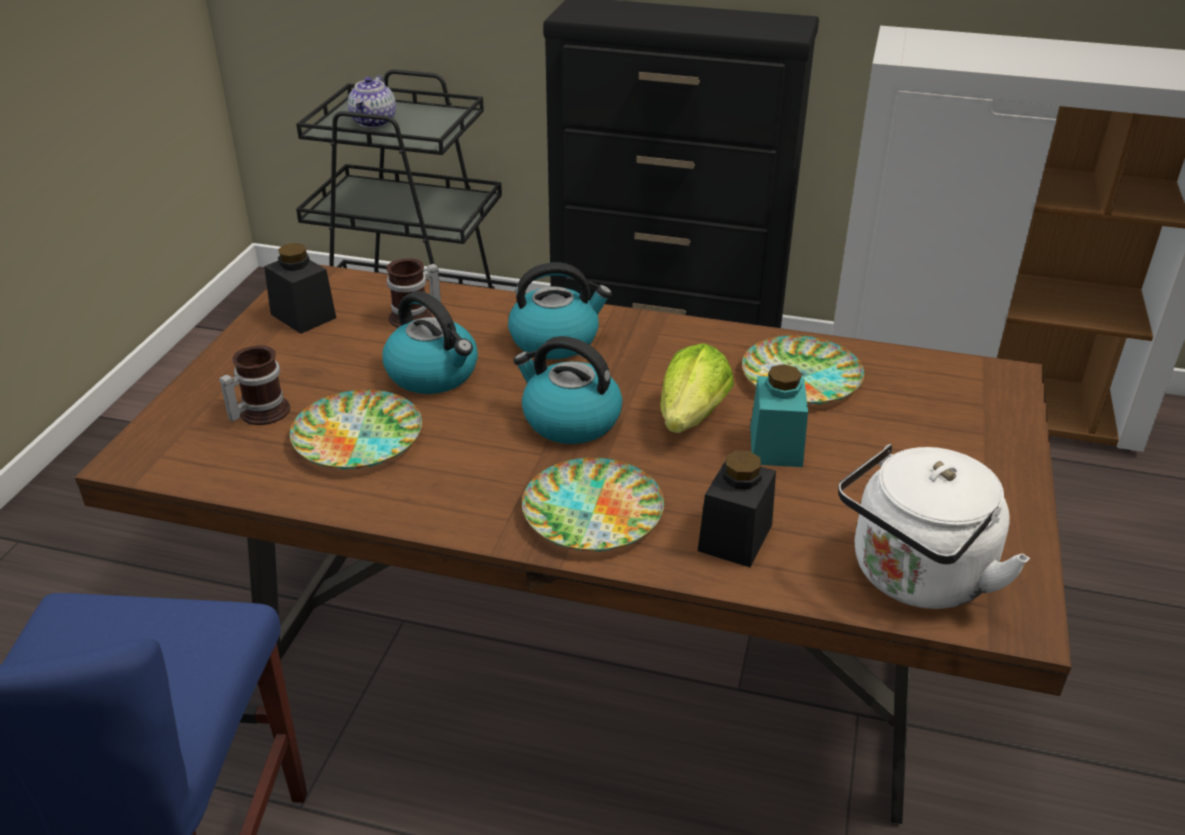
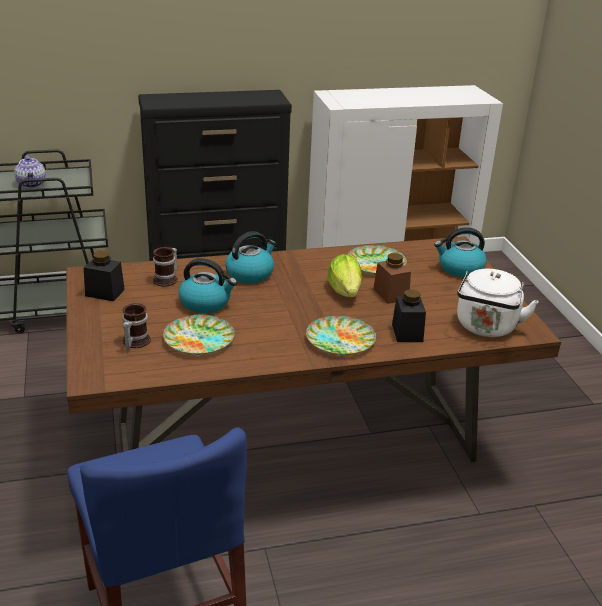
camera: 30 degrees left, 5 degrees down
kettle [514,336,622,444] -> kettle moved to [434,227,487,277]
turquoise jar [750,364,808,467] -> brown jar [374,253,411,304]

